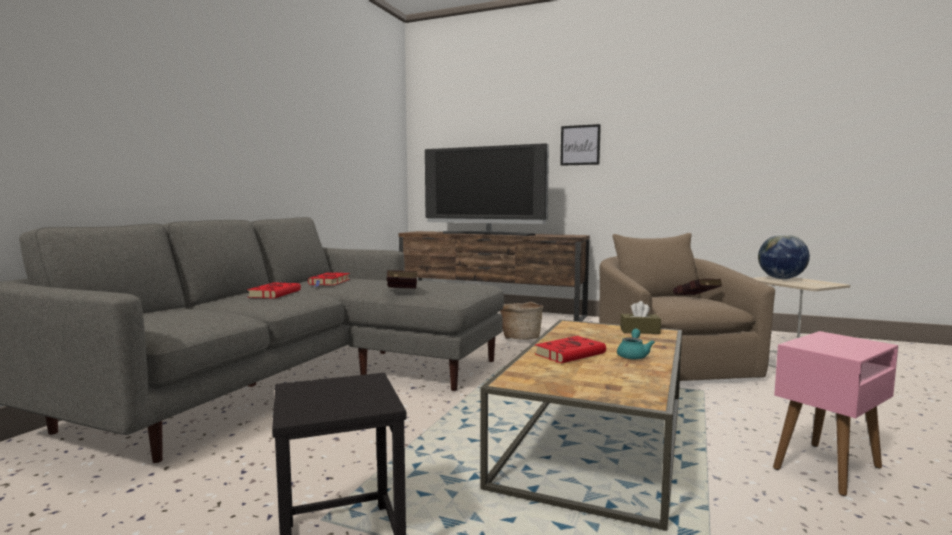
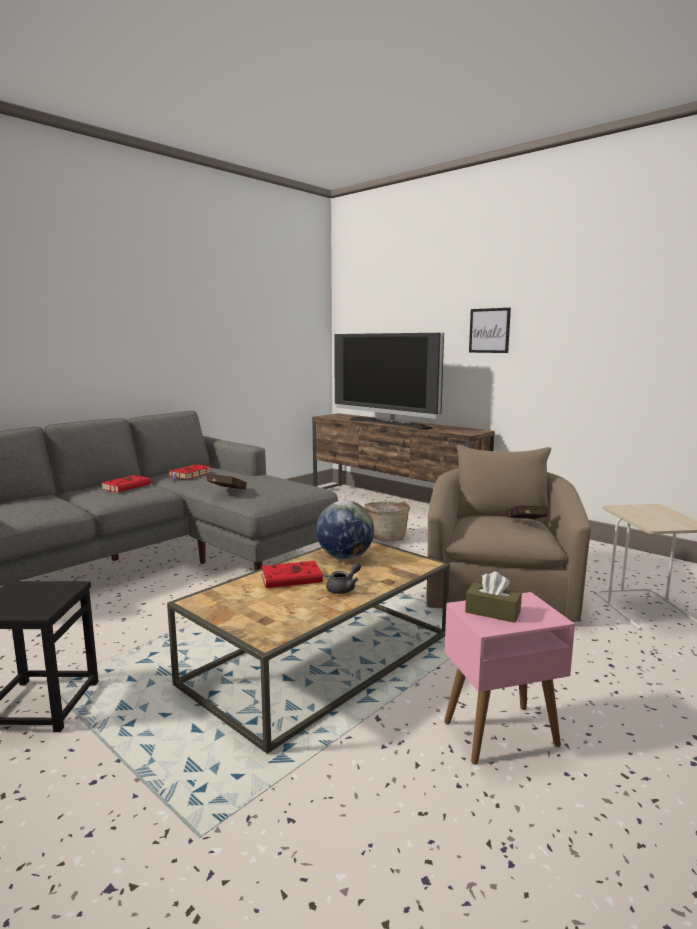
camera: 20 degrees right, 5 degrees up
turquoise teapot [617,329,655,359] -> grey teapot [326,562,361,594]
brown tissue box [620,301,661,334] -> brown tissue box moved to [465,571,522,623]
globe [758,234,810,279] -> globe moved to [316,500,374,560]

